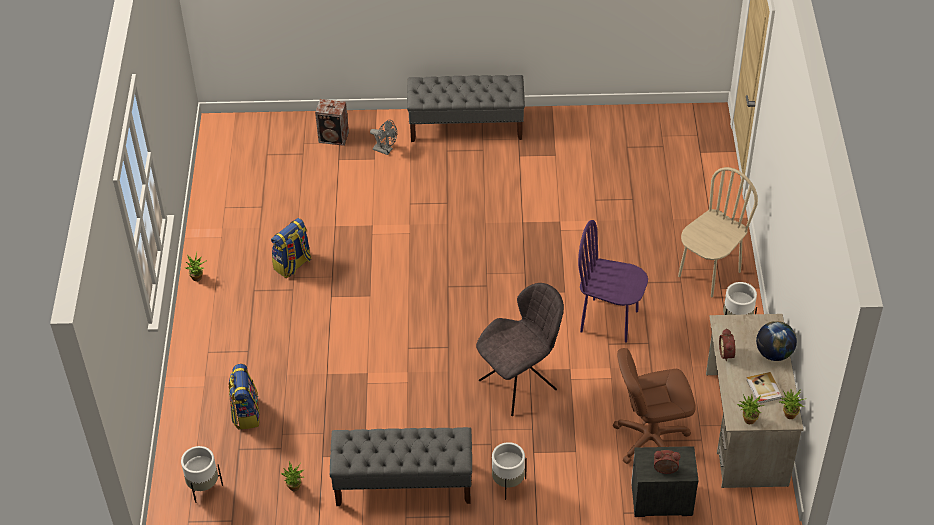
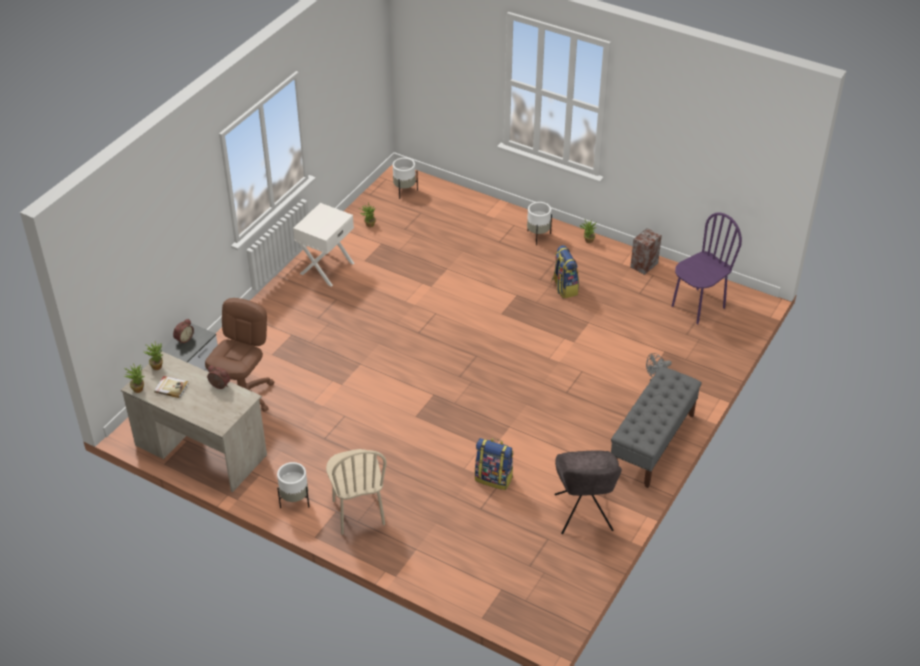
camera: 120 degrees right, 5 degrees down
backpack [229,364,260,429] -> backpack moved to [475,438,513,490]
speaker [315,99,349,146] -> speaker moved to [630,228,662,275]
grey bench [330,427,472,506] -> white nightstand [293,203,355,287]
grey chair [476,283,564,416] -> grey chair moved to [554,450,622,534]
white planter [492,442,527,500] -> white planter moved to [527,202,552,245]
purple chair [578,220,648,343] -> purple chair moved to [672,212,742,324]
globe [756,321,797,361] -> none

